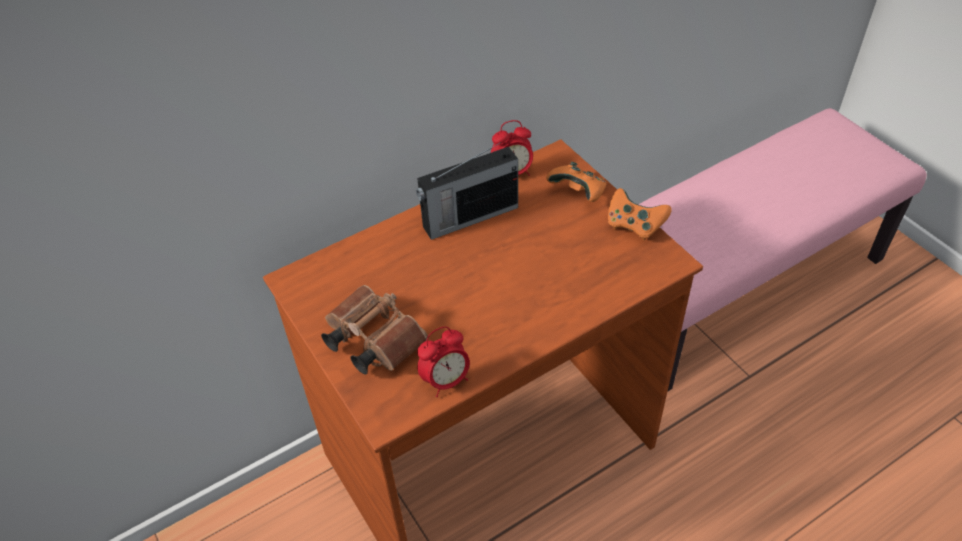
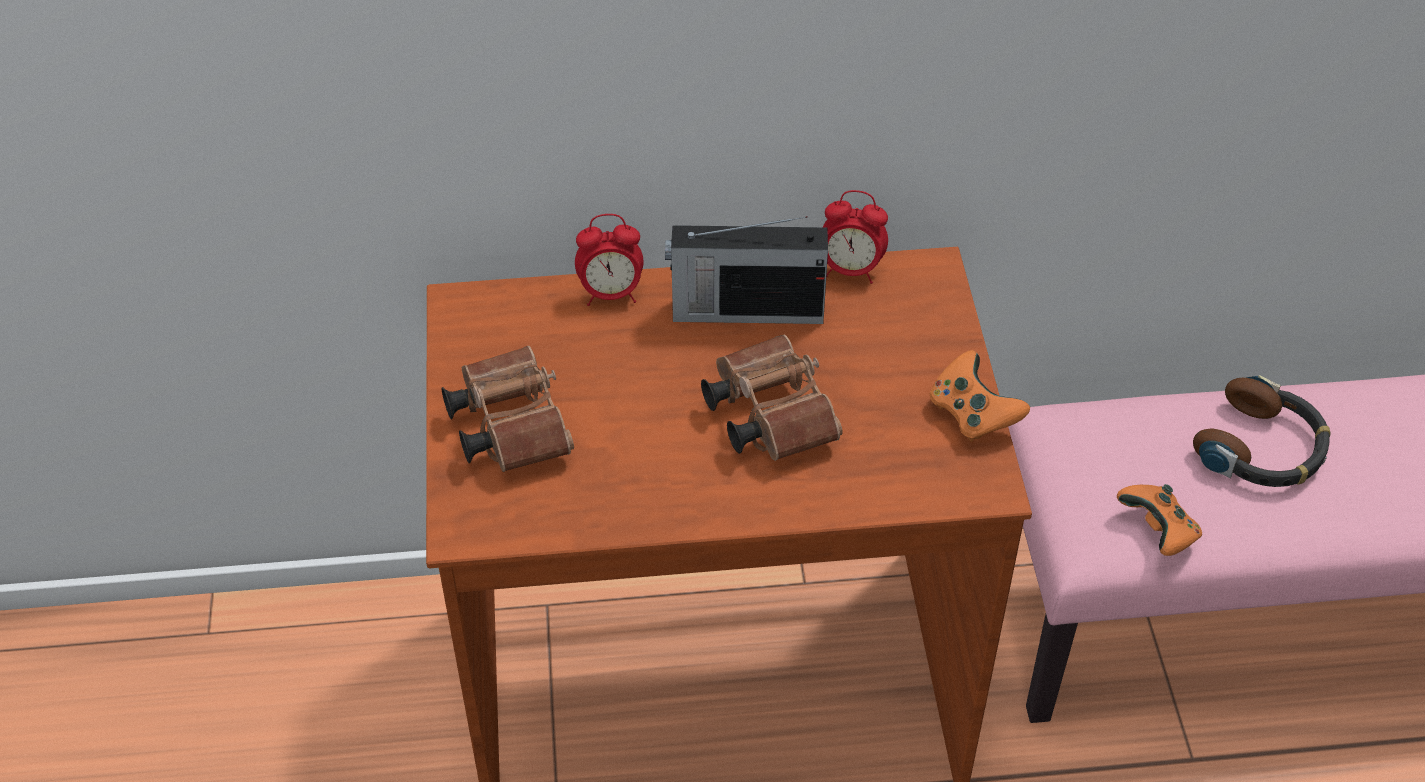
camera: 25 degrees right, 0 degrees up
alarm clock [417,326,470,397] -> alarm clock moved to [575,214,643,306]
orange game controller [546,162,607,202] -> orange game controller moved to [1117,484,1202,556]
none -> brown binoculars [701,335,843,461]
none -> headphones [1193,375,1330,487]

